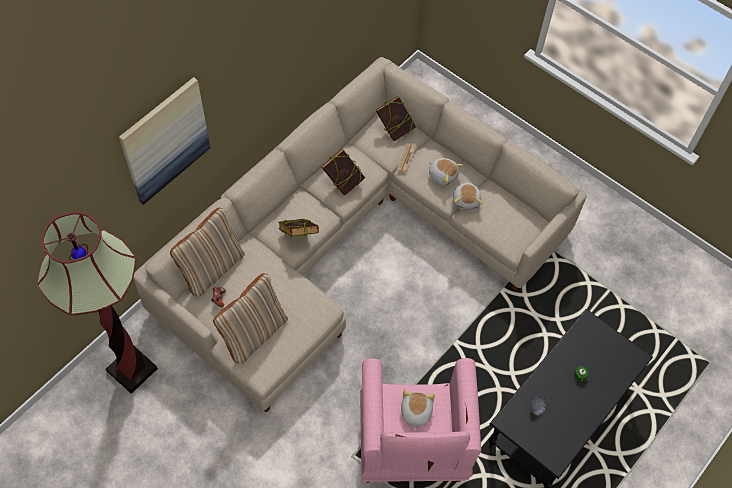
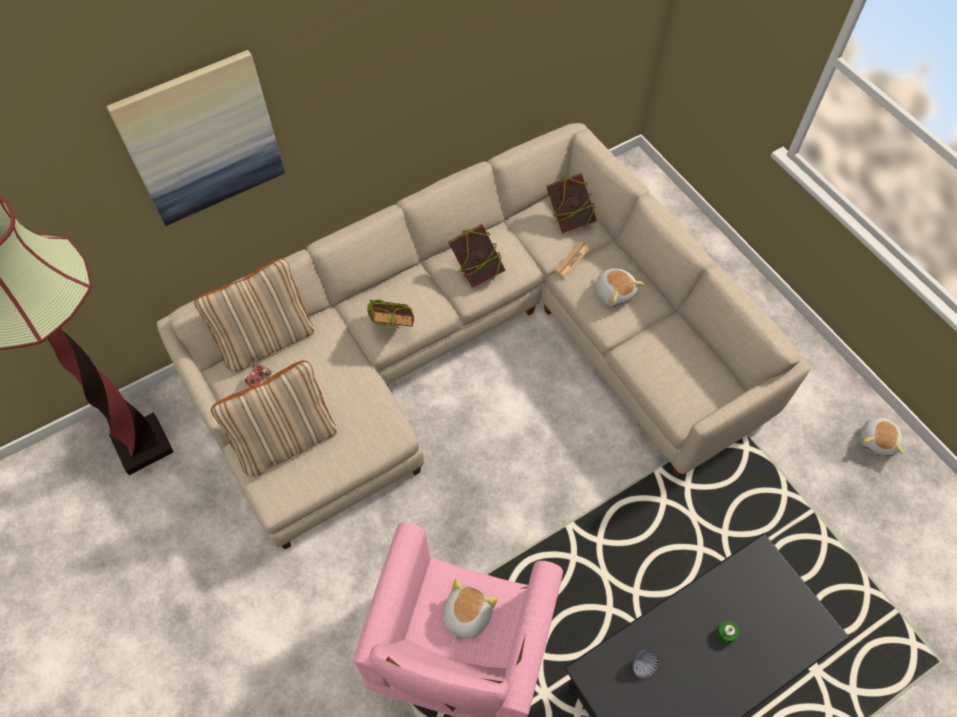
camera: 20 degrees right, 0 degrees up
plush toy [453,182,482,210] -> plush toy moved to [860,416,904,457]

